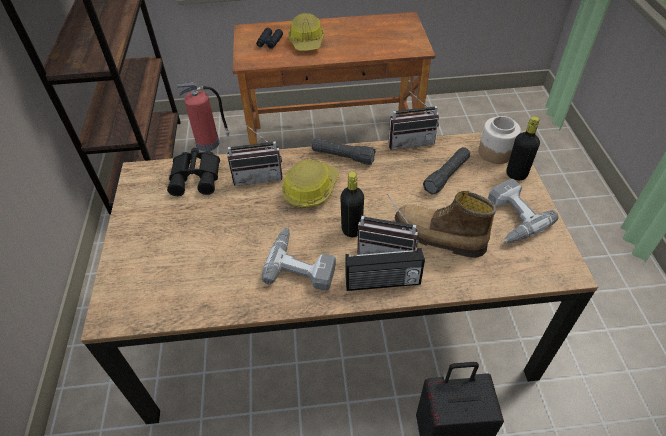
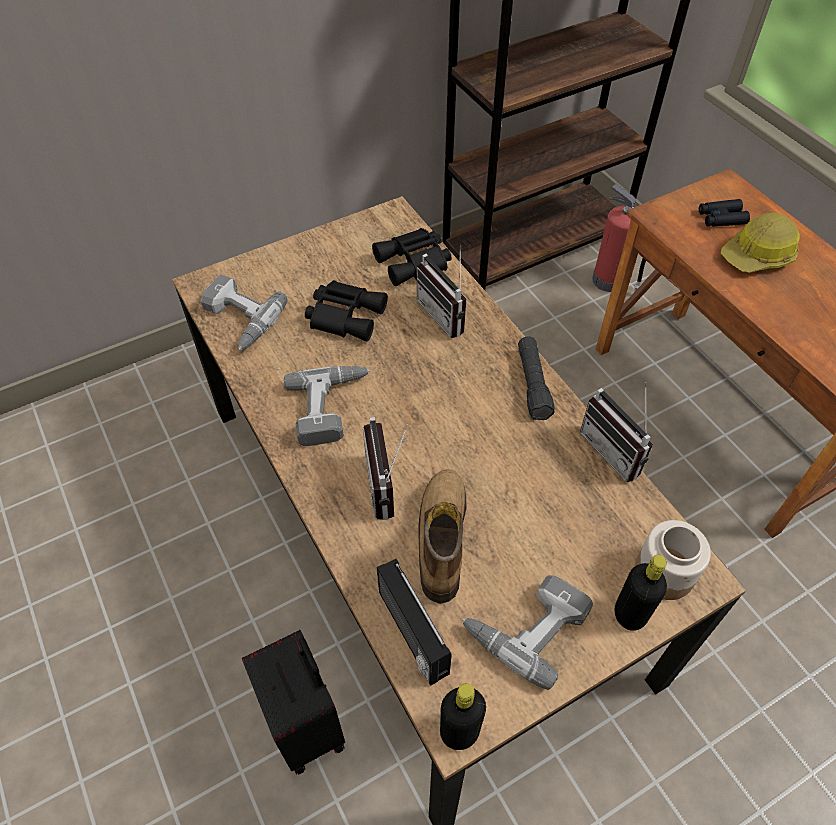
camera: 65 degrees right, 5 degrees up
hard hat [282,159,339,208] -> none
black bottle [340,172,364,237] -> black bottle moved to [440,683,486,750]
radio [345,248,425,291] -> radio moved to [377,559,452,686]
black flashlight [423,147,470,194] -> none
none -> power drill [201,275,288,350]
none -> black binoculars [305,280,388,341]

